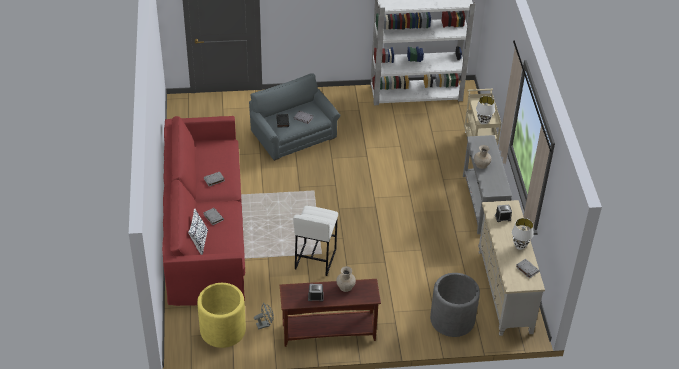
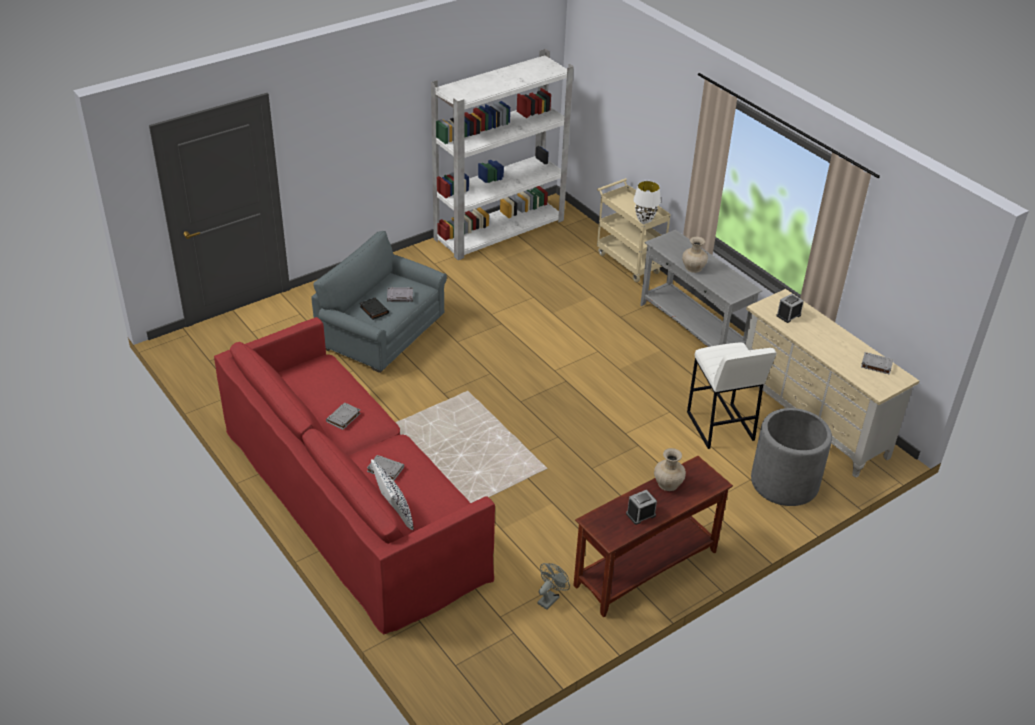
camera: 30 degrees left, 5 degrees down
yellow planter [197,283,246,348] -> none
white stool [293,206,338,276] -> white stool moved to [687,343,777,449]
white table lamp [512,218,534,250] -> none

